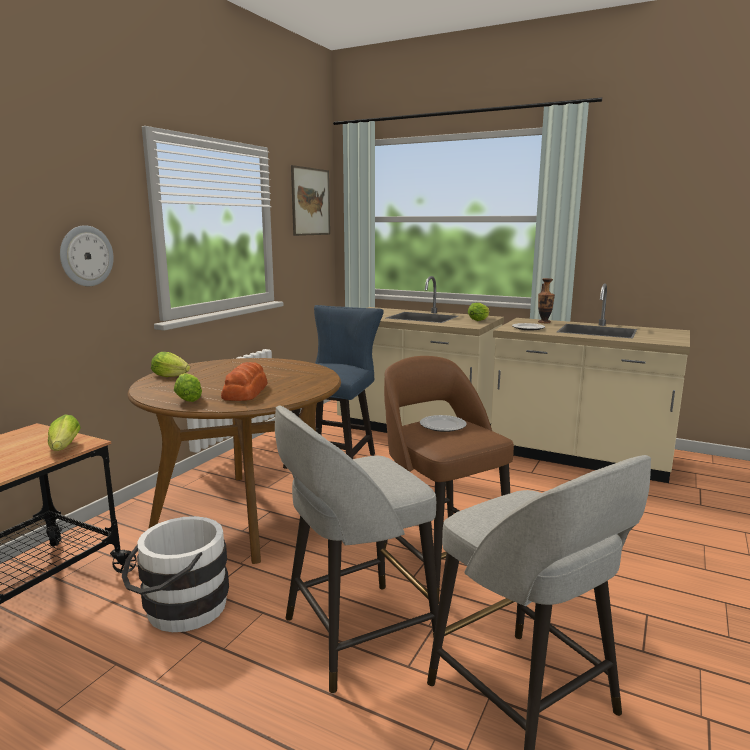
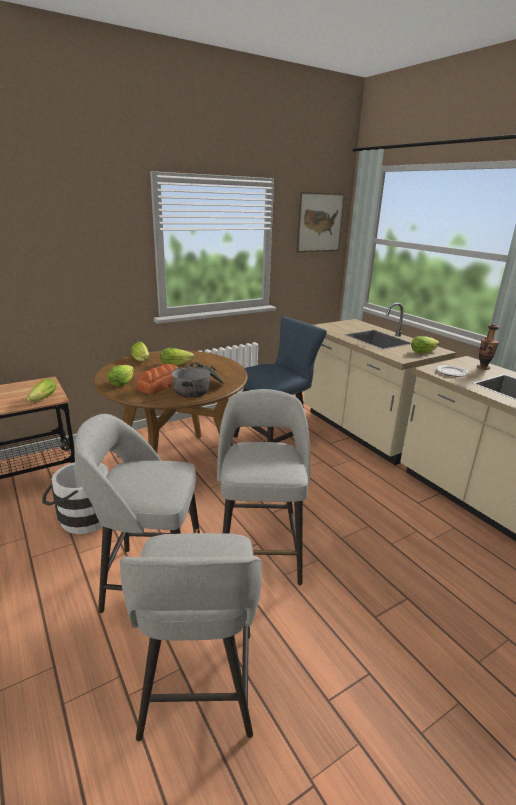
camera: 30 degrees right, 10 degrees up
wall clock [60,225,114,286] -> none
brown stool [384,356,514,604] -> grey stool [217,389,310,585]
plate [420,415,467,432] -> none
none -> lettuce [161,348,194,366]
none -> cooking pot [172,362,224,398]

